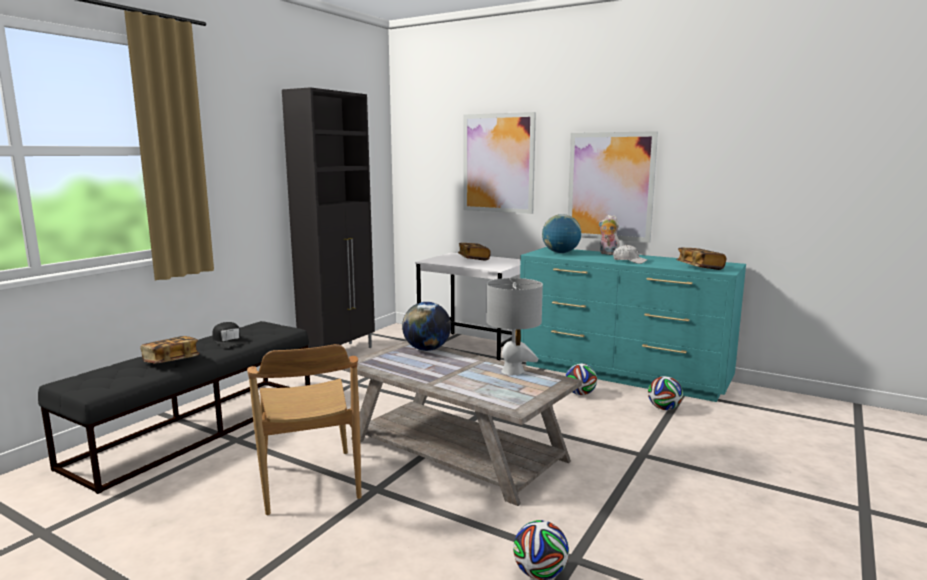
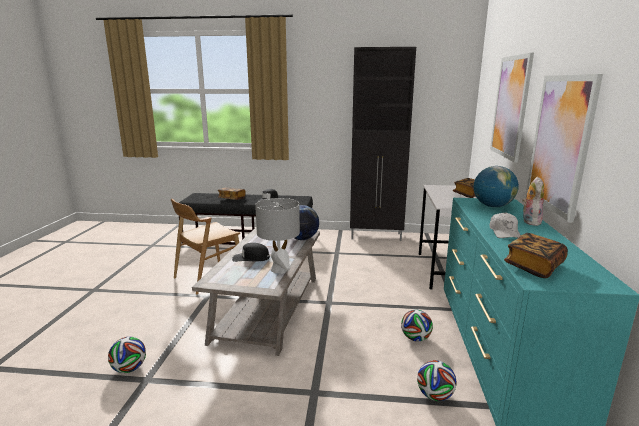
camera: 65 degrees right, 5 degrees up
none -> black cap [232,243,270,262]

